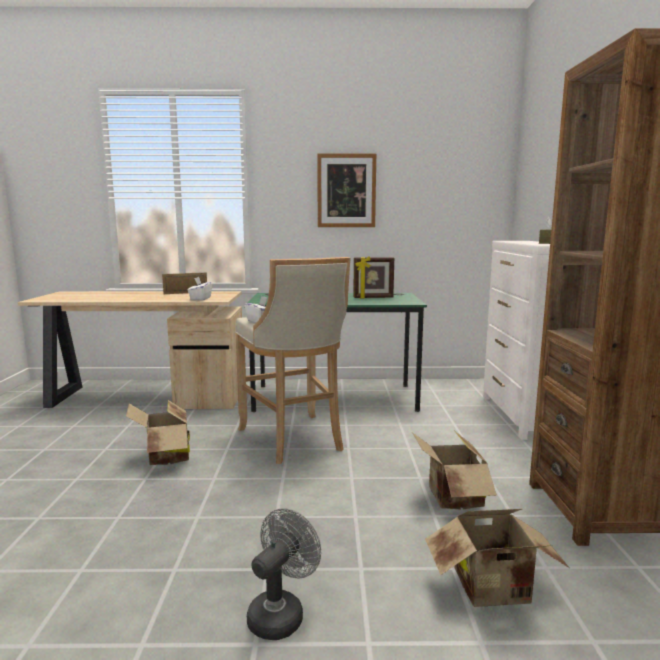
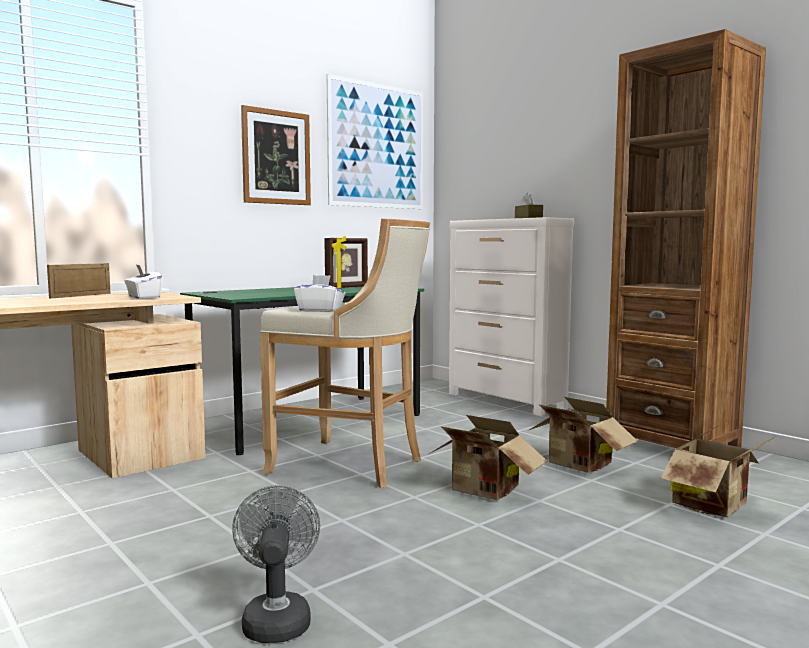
camera: 40 degrees left, 5 degrees down
cardboard box [126,400,190,465] -> cardboard box moved to [429,415,547,500]
grey fan [247,508,321,640] -> grey fan moved to [232,485,320,643]
none -> picture [326,74,423,209]

